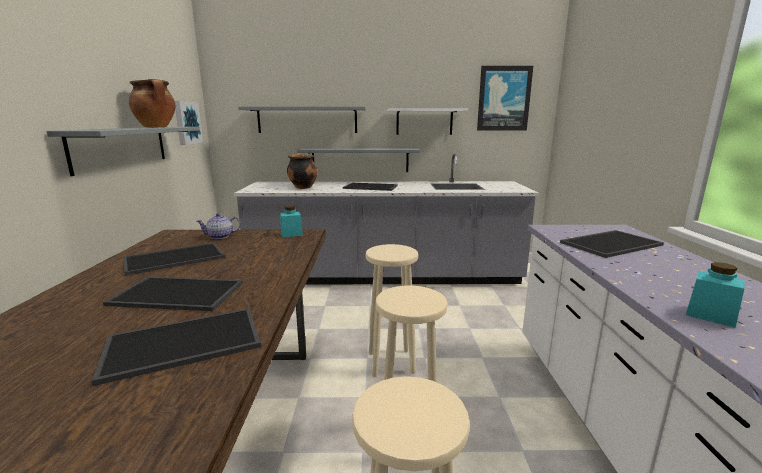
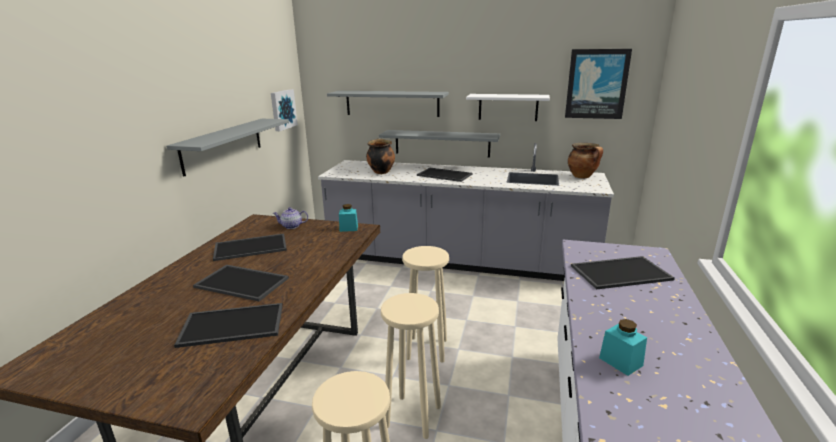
camera: 15 degrees right, 5 degrees up
cooking pot [129,79,176,127] -> cooking pot moved to [568,143,603,178]

